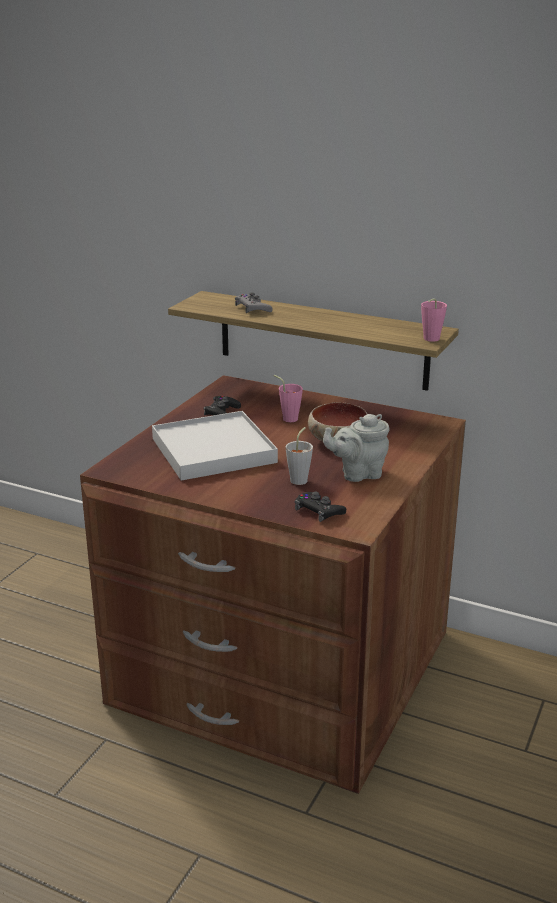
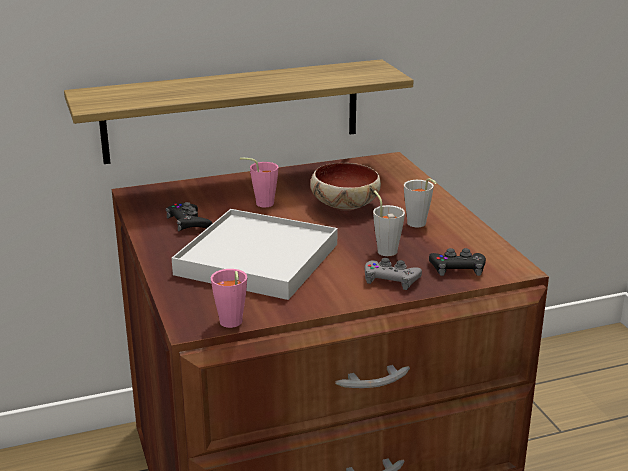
camera: 45 degrees left, 0 degrees up
grey game controller [235,293,273,313] -> grey game controller moved to [365,258,422,290]
grey teapot [323,414,389,482] -> grey cup [404,178,437,228]
pink cup [421,298,447,342] -> pink cup moved to [211,269,247,328]

